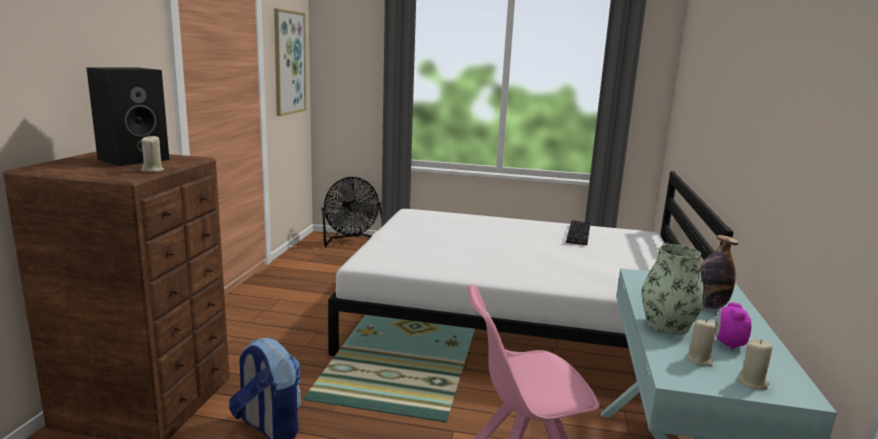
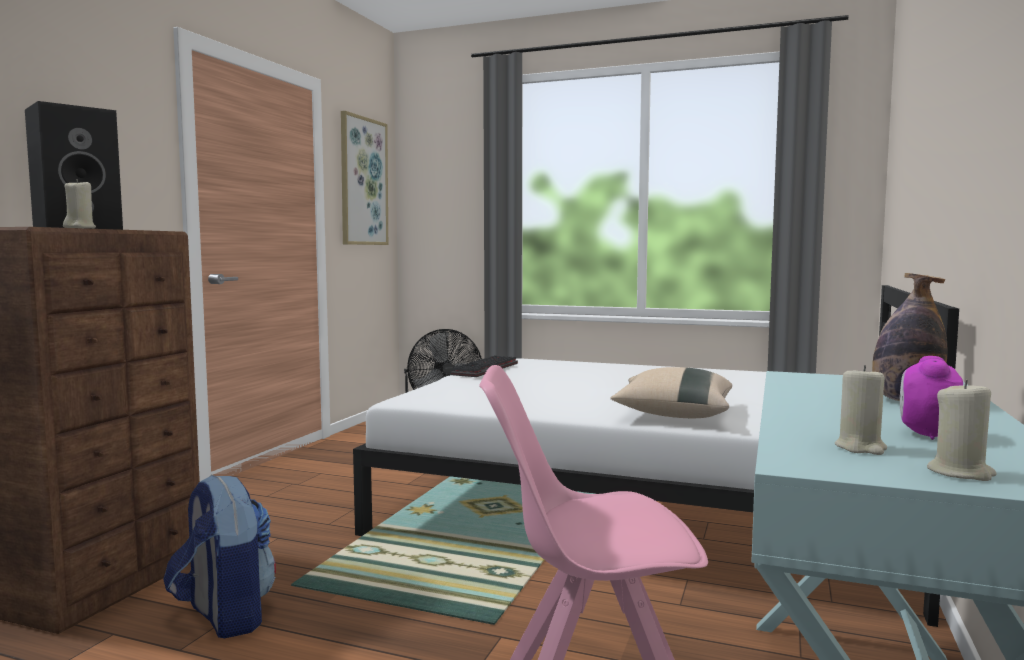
camera: 10 degrees right, 10 degrees down
keyboard [566,220,590,245] -> keyboard moved to [451,355,518,377]
vase [641,244,705,335] -> none
none -> beige pillow [610,367,732,418]

